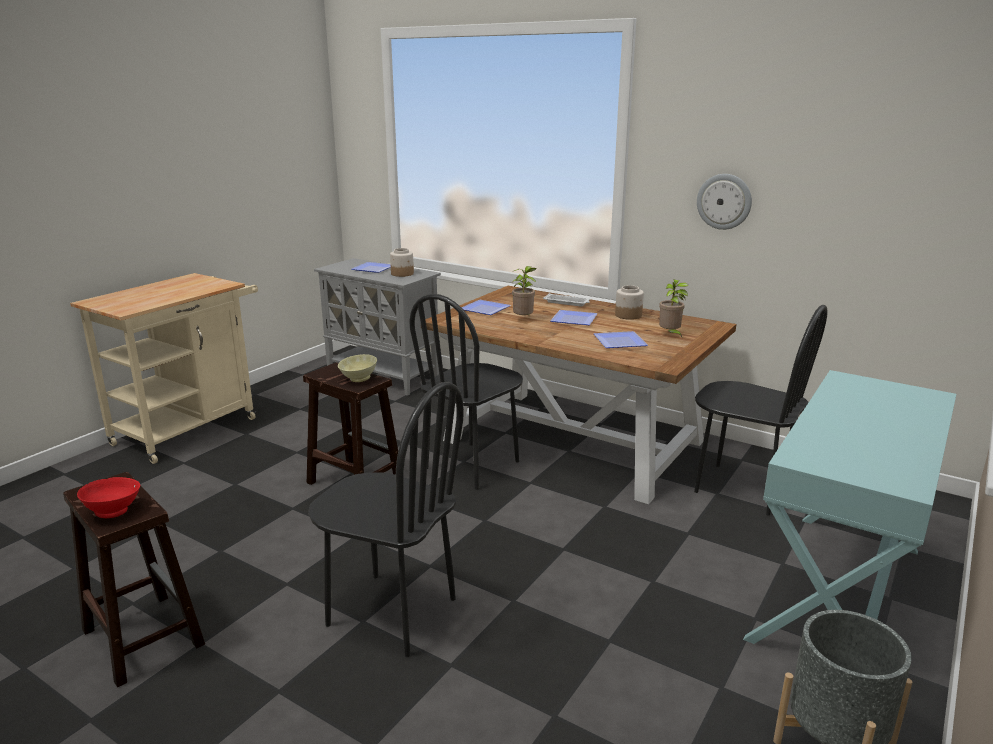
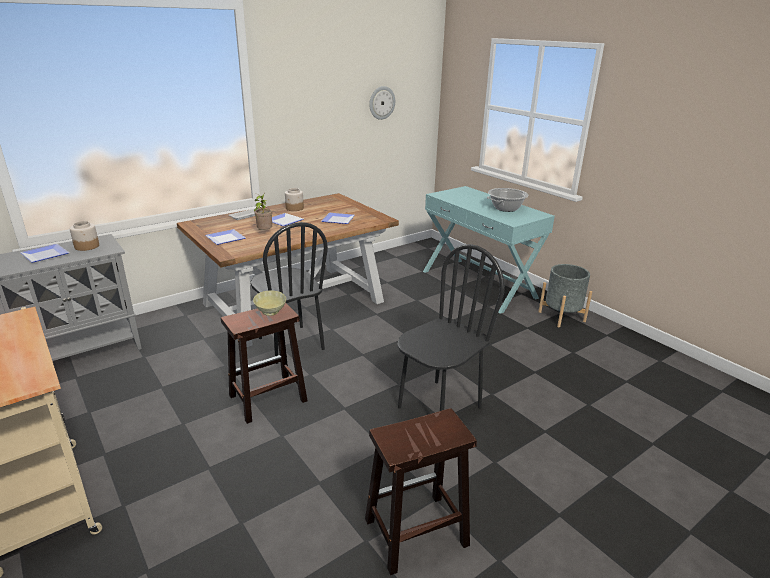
camera: 70 degrees left, 5 degrees up
red bowl [77,477,140,518] -> none
potted plant [659,279,688,337] -> none
black chair [694,305,828,516] -> none
wall clock [697,174,752,230] -> wall clock moved to [369,86,395,120]
none -> cooking pot [487,188,528,212]

